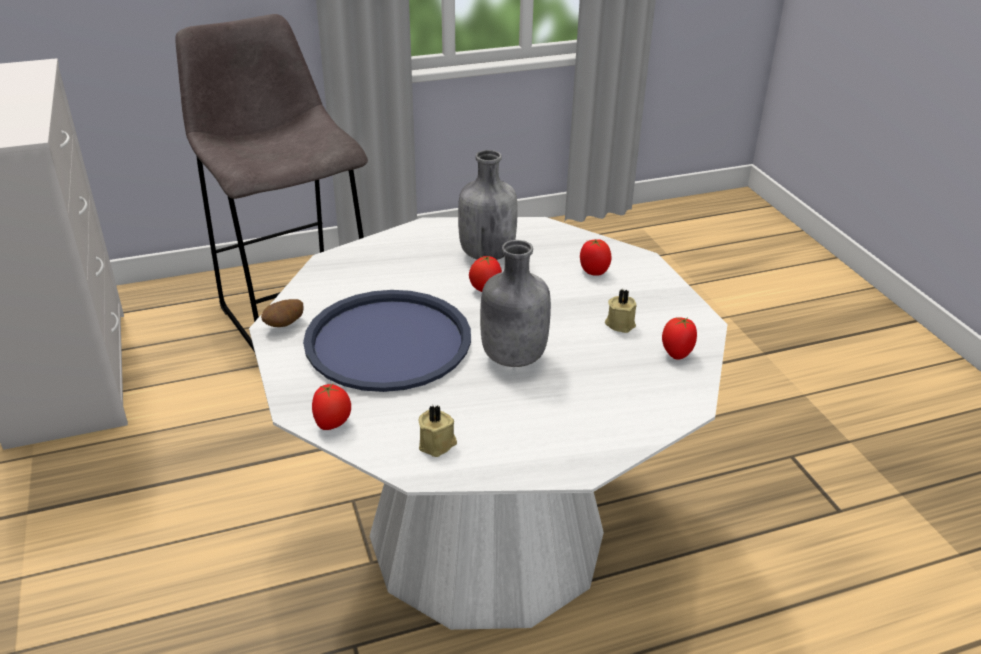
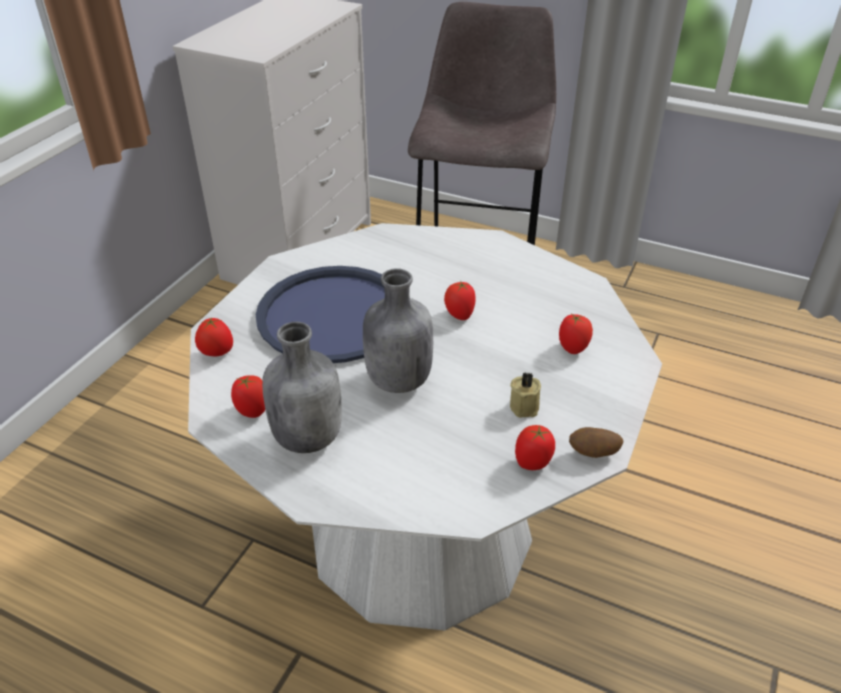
camera: 45 degrees right, 5 degrees up
potato [261,299,304,327] -> potato moved to [569,427,624,458]
beige candle [419,405,457,457] -> tomato [231,375,265,418]
grey bottle [458,150,518,260] -> grey bottle moved to [262,322,342,453]

